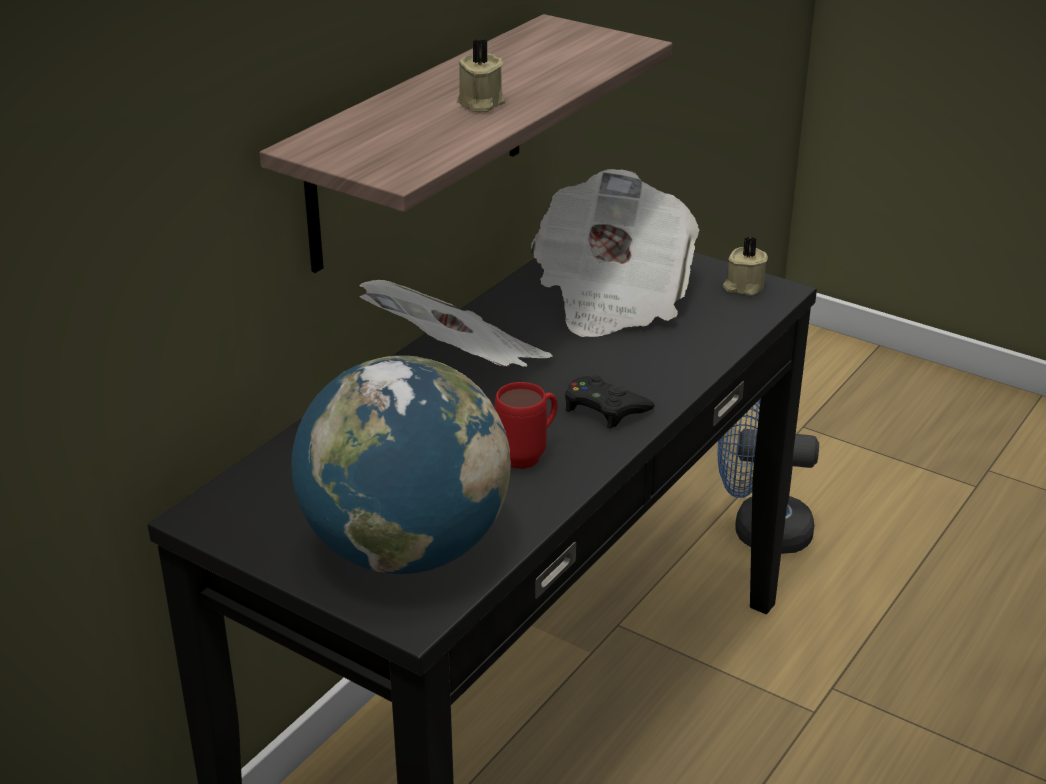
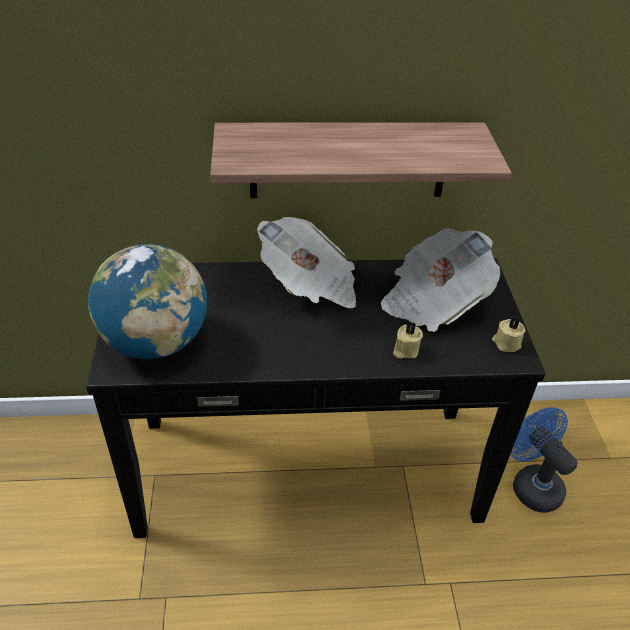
camera: 50 degrees right, 10 degrees up
beige candle [457,39,505,112] -> beige candle moved to [393,322,423,359]
red mug [495,382,558,469] -> none
black game controller [565,376,655,429] -> none

